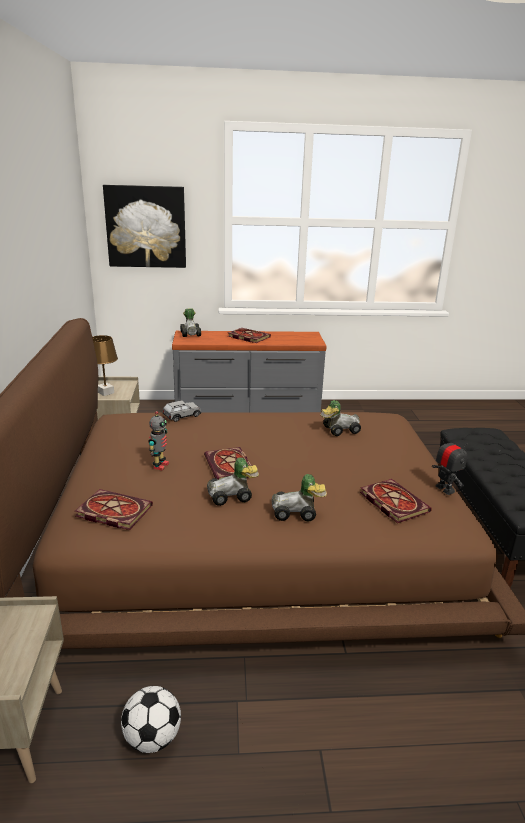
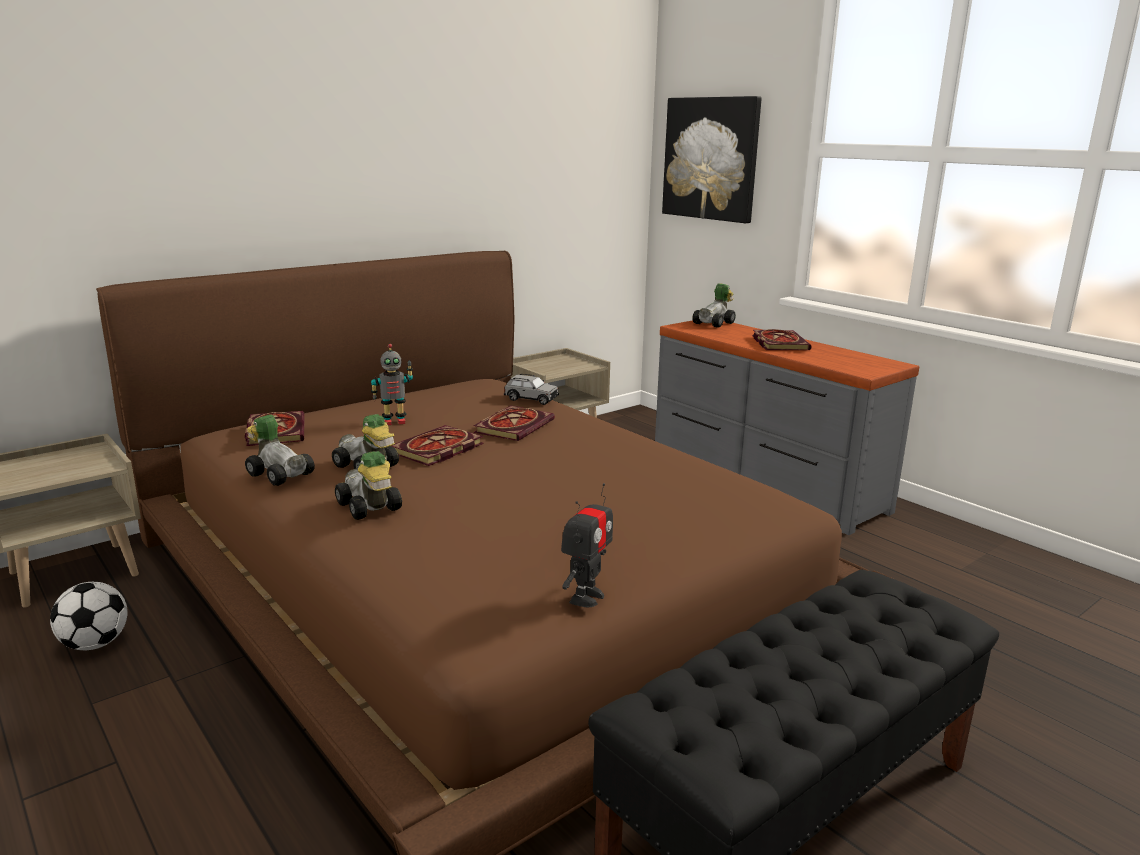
camera: 55 degrees right, 5 degrees down
brown table lamp [92,335,118,396] -> none
toy car [320,400,361,436] -> toy car moved to [245,415,315,486]
book [360,479,432,523] -> book moved to [474,406,555,441]

